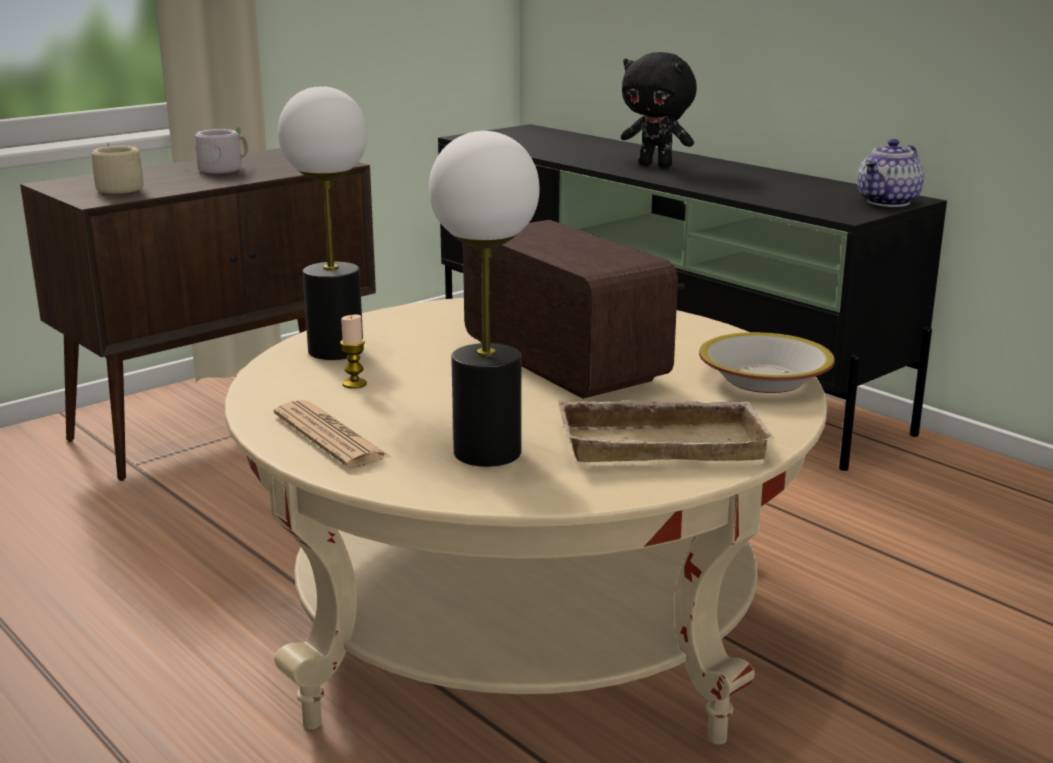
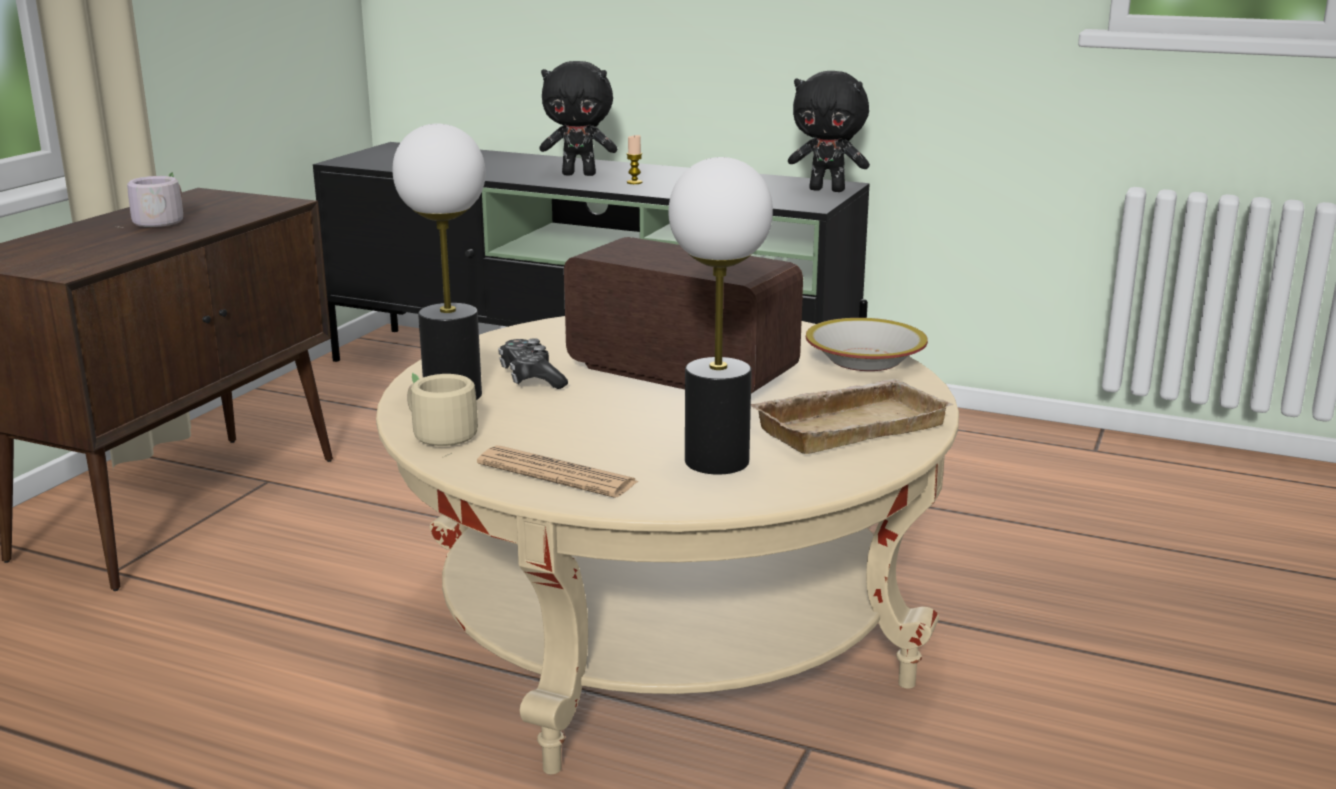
camera: 25 degrees left, 0 degrees up
beige mug [92,143,144,199] -> beige mug moved to [407,373,478,458]
candle [340,315,367,389] -> candle moved to [626,135,642,184]
teapot [857,139,924,207] -> black plush toy [788,71,870,192]
none -> game controller [498,338,568,389]

